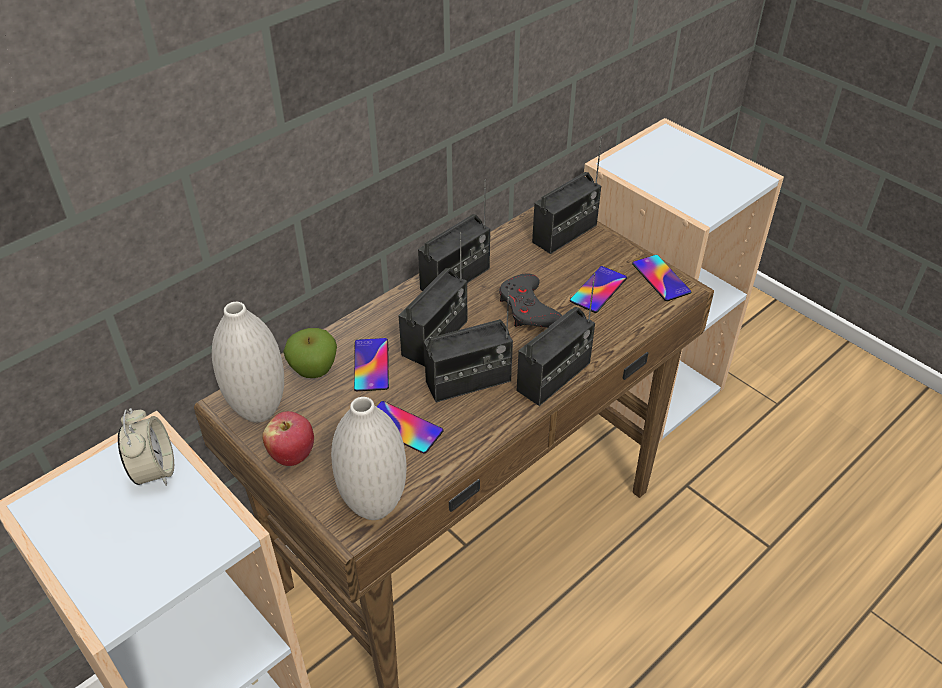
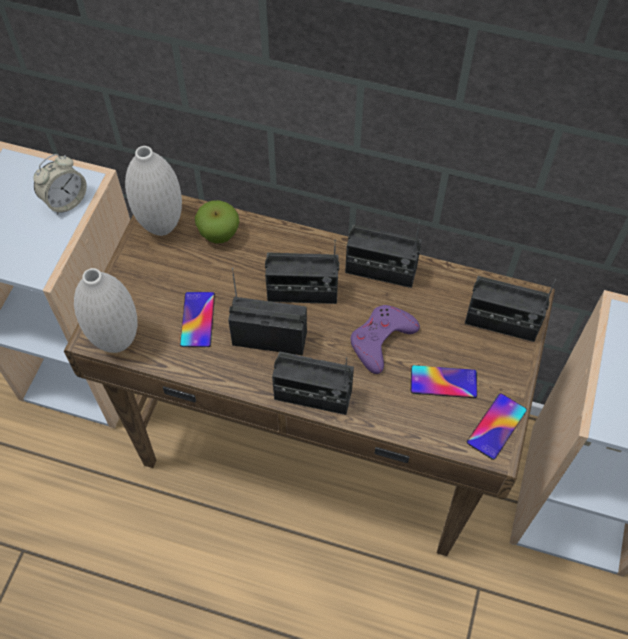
camera: 60 degrees right, 15 degrees up
apple [262,411,314,466] -> none
phone [354,338,389,391] -> none
radio [424,289,513,402] -> radio turned 150 degrees clockwise [228,268,307,355]
grey game controller [499,273,562,328] -> purple game controller [350,305,420,374]

